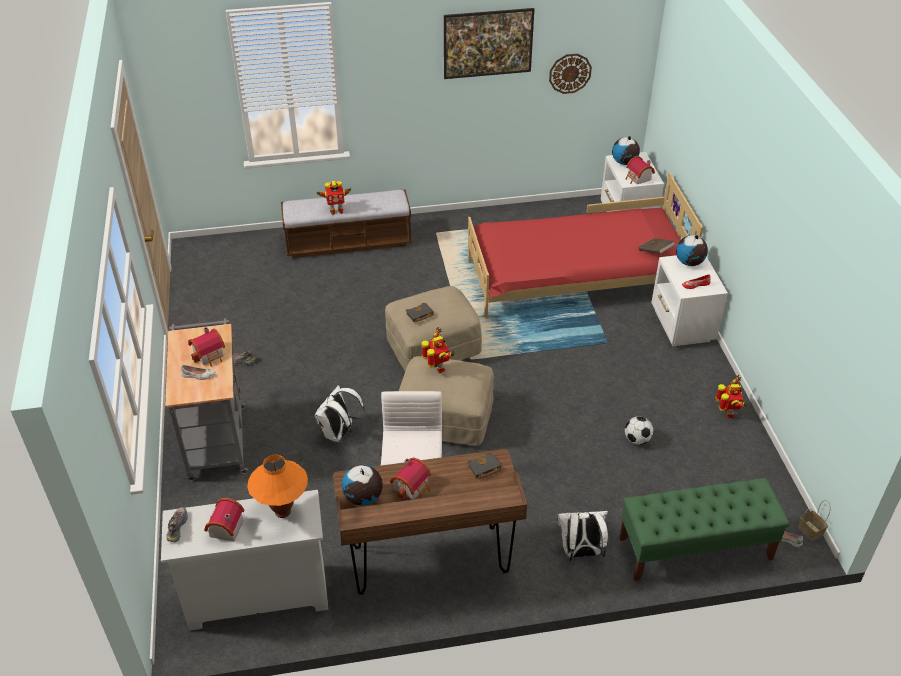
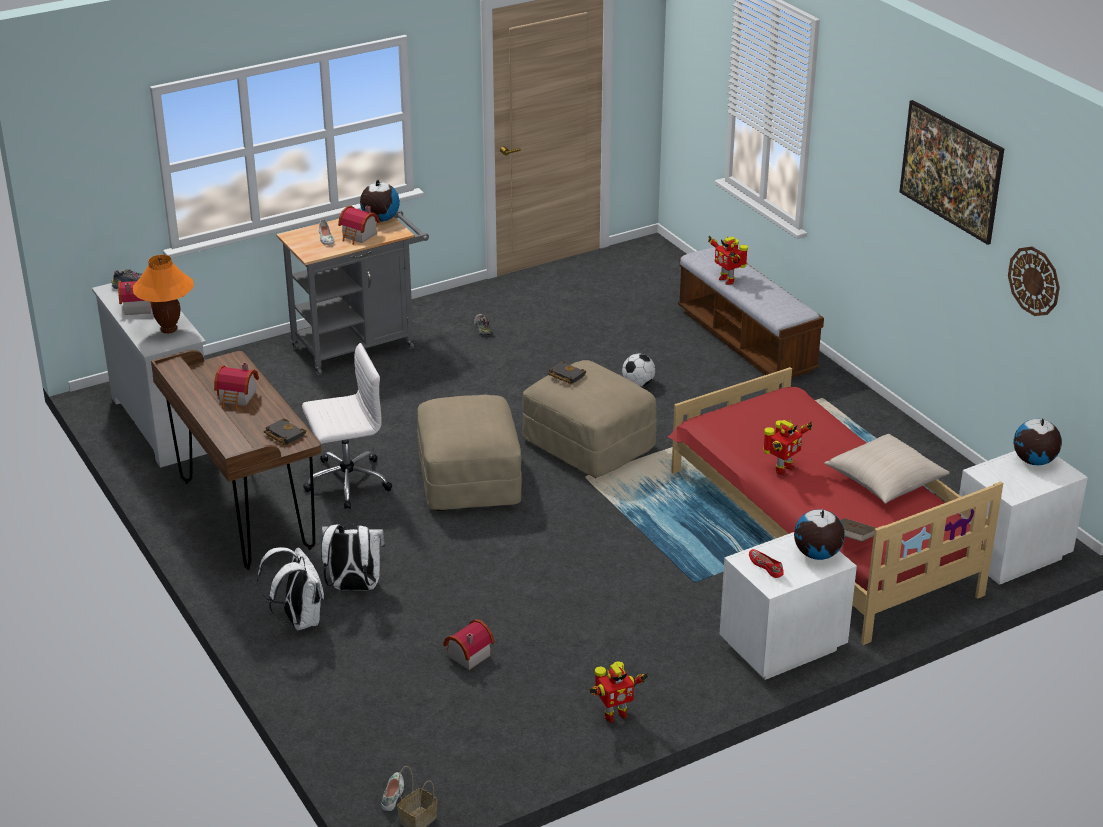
camera: 70 degrees right, 10 degrees down
white backpack [315,385,365,442] -> white backpack moved to [321,523,385,590]
globe [342,464,383,506] -> globe moved to [360,180,400,222]
toy robot [421,327,455,373] -> toy robot moved to [763,420,812,475]
green bench [619,478,789,581] -> none
toy house [625,156,655,184] -> toy house moved to [443,619,494,670]
football [625,416,653,445] -> football moved to [622,354,655,387]
none -> beige pillow [824,434,950,504]

